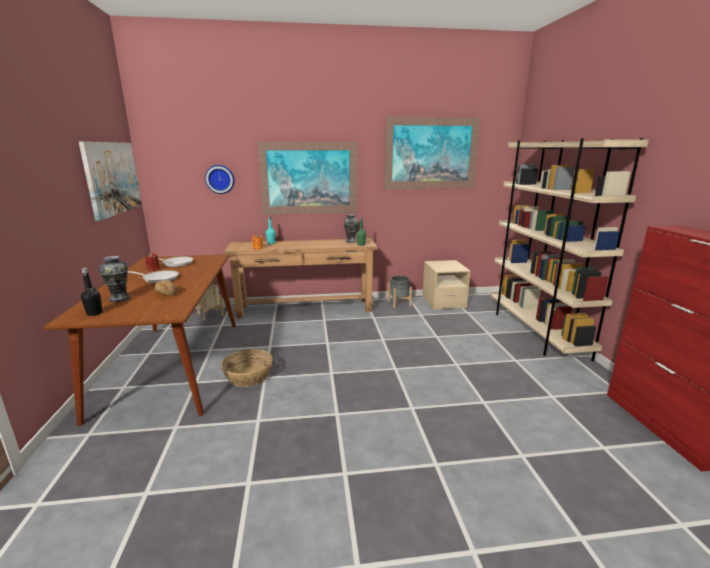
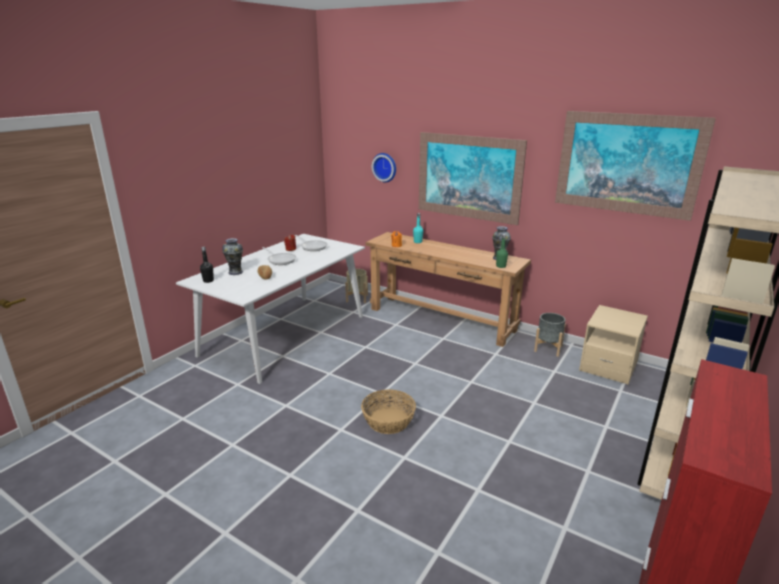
camera: 40 degrees right, 5 degrees up
brown dining table [43,254,236,426] -> white dining table [176,234,365,384]
picture [79,142,142,221] -> none
basket [221,349,273,387] -> basket moved to [361,389,416,434]

